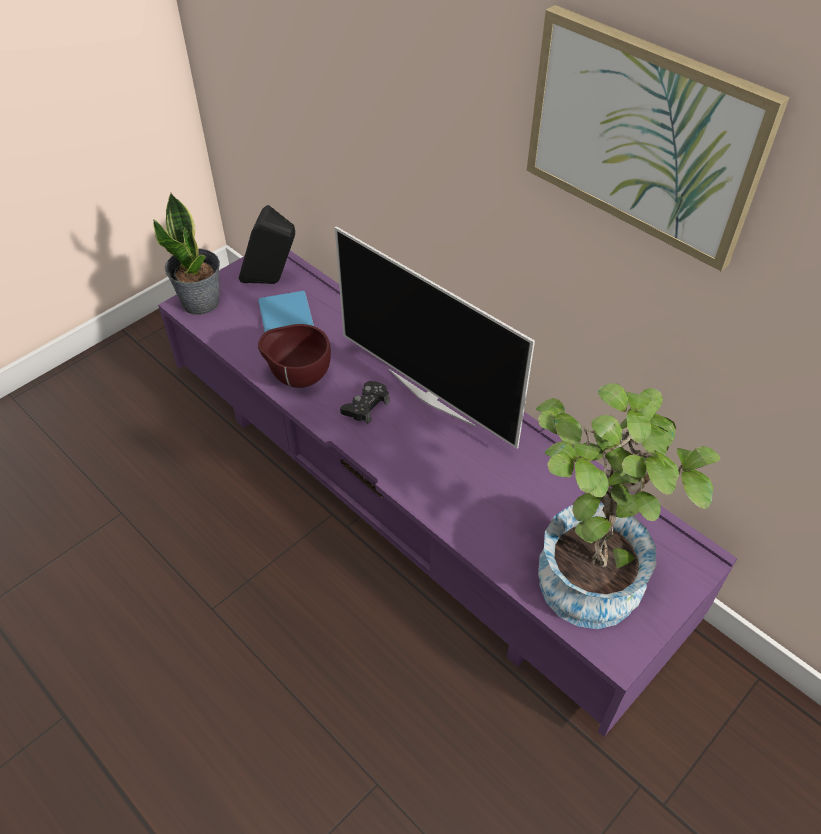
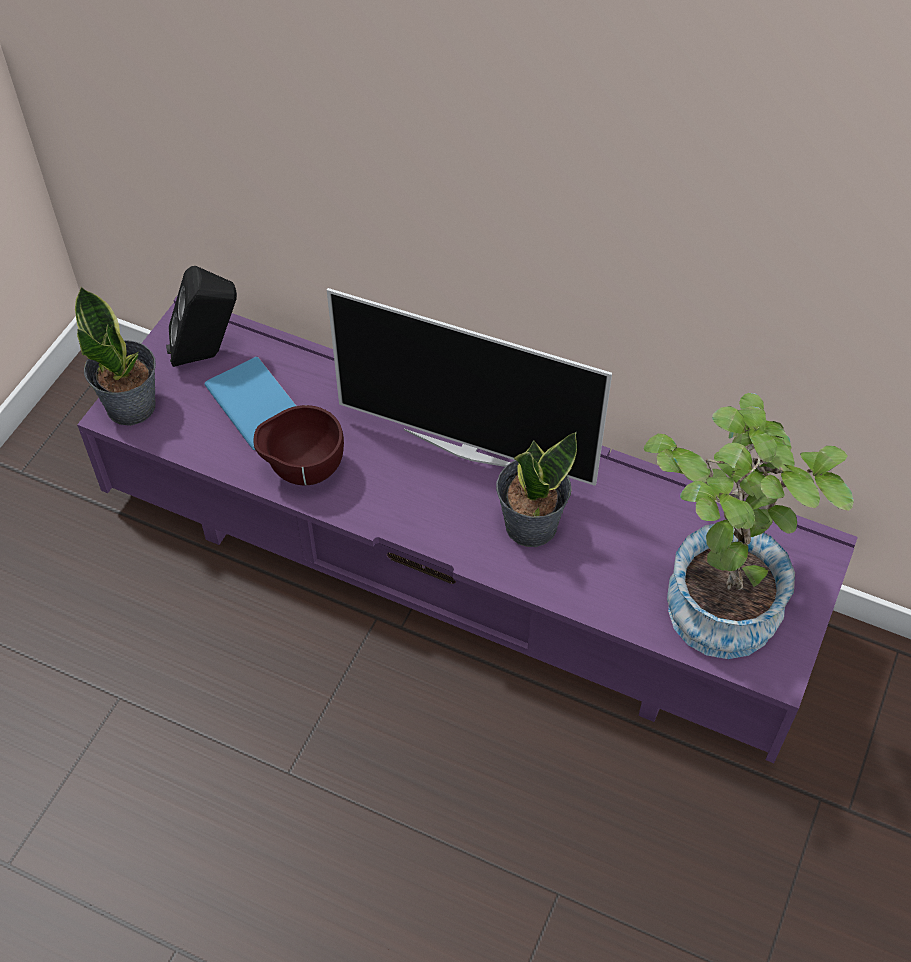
camera: 20 degrees left, 5 degrees up
black game controller [340,381,390,425] -> none
picture [527,5,790,271] -> none
none -> potted plant [496,432,577,547]

